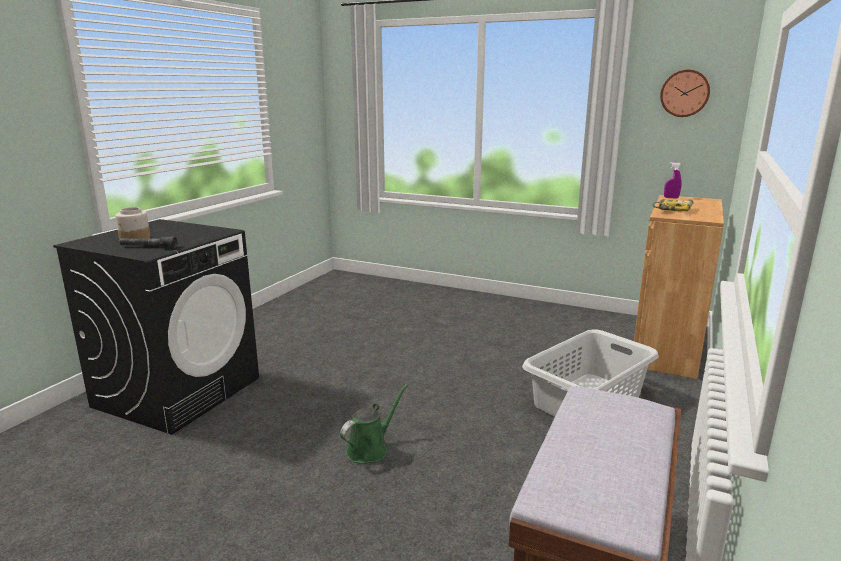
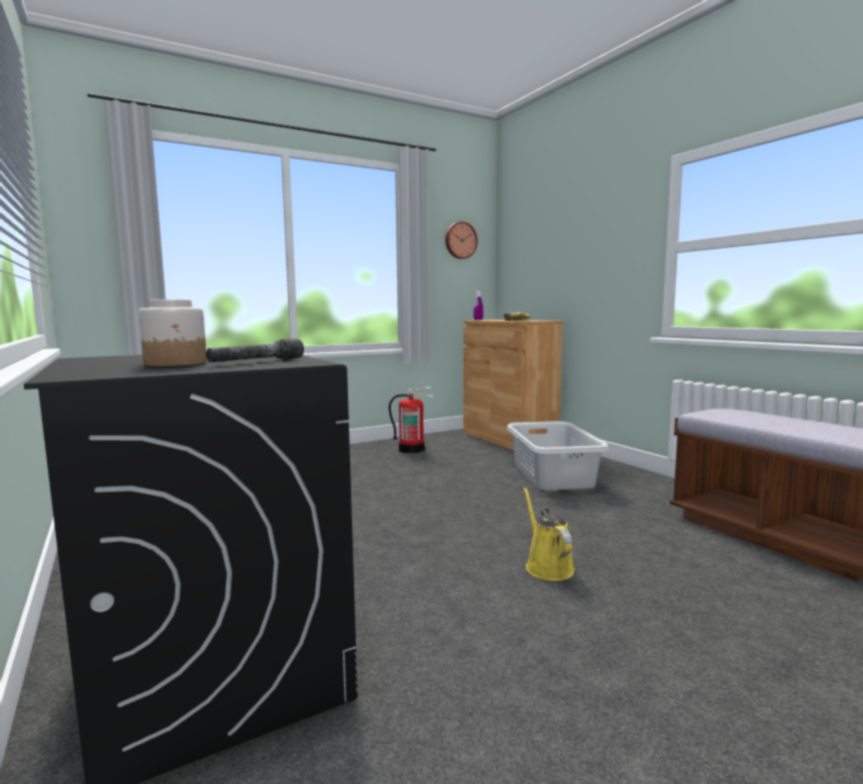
camera: 55 degrees left, 10 degrees down
green watering can [340,384,408,464] -> yellow watering can [524,488,575,581]
none -> fire extinguisher [389,387,434,453]

